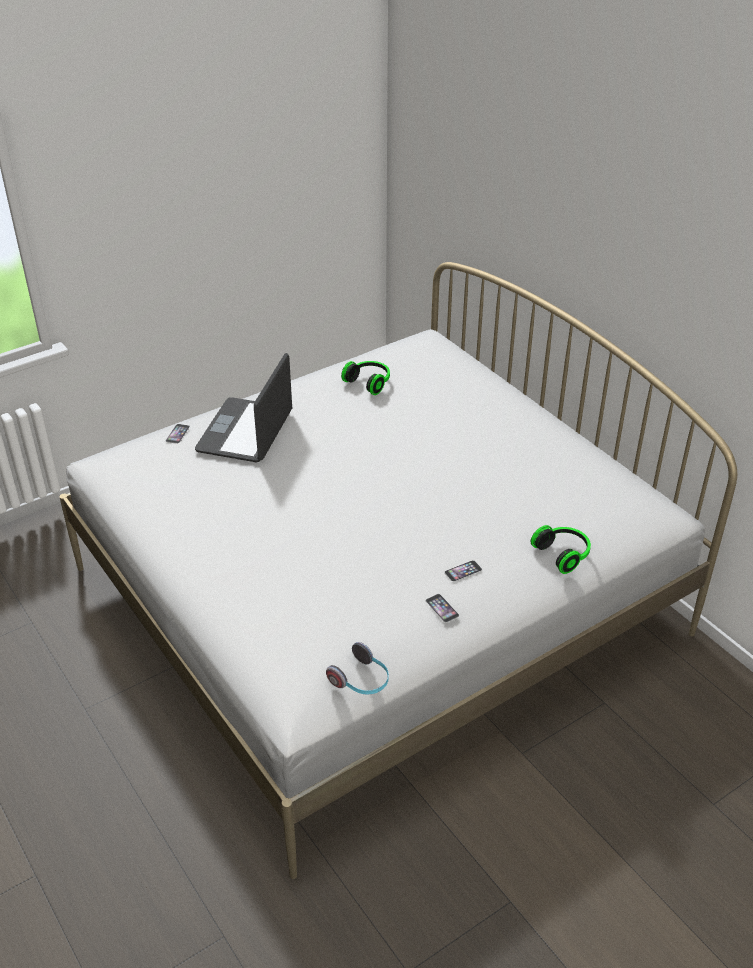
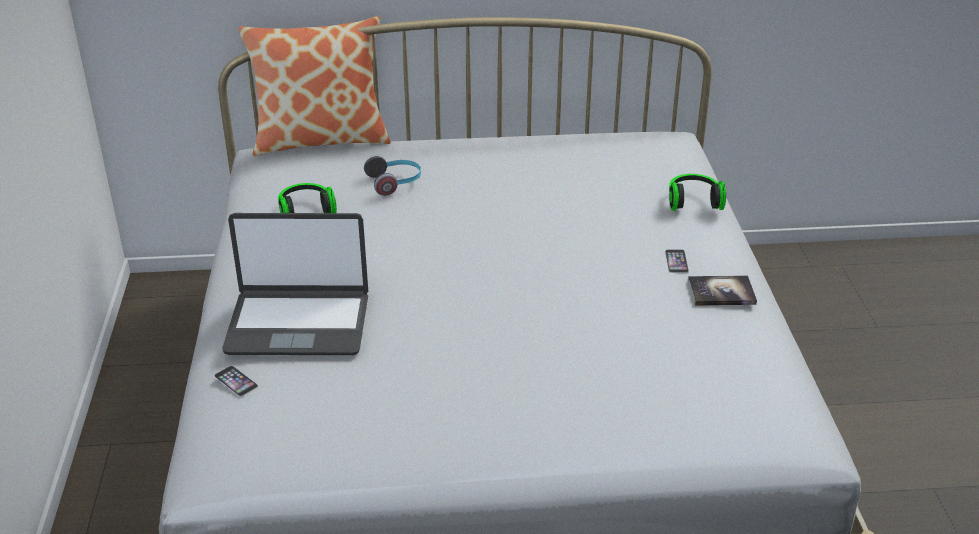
camera: 60 degrees left, 5 degrees down
laptop [195,353,292,463] -> laptop turned 45 degrees counterclockwise [222,213,368,355]
headphones [326,642,389,695] -> headphones moved to [364,156,421,196]
phone [426,594,459,623] -> book [688,275,757,306]
none -> pillow [239,16,391,156]

